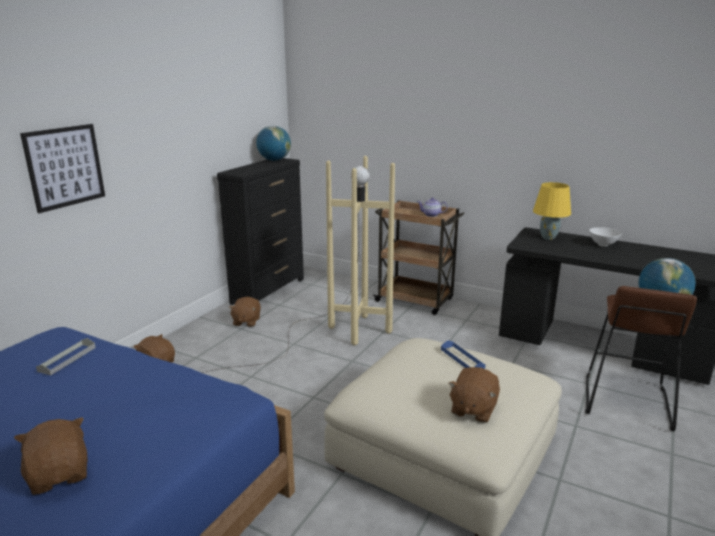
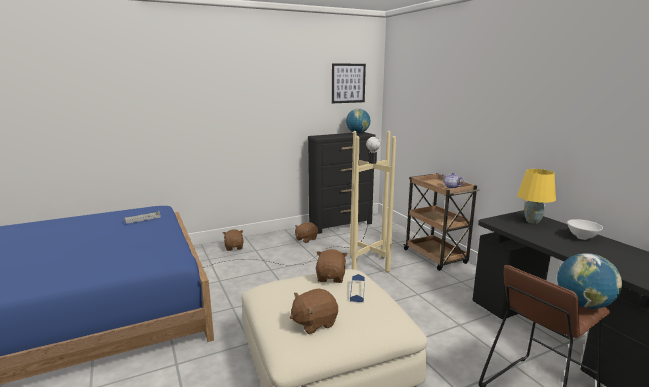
camera: 35 degrees right, 5 degrees down
brown plush toy [14,417,88,495] -> brown plush toy moved to [316,249,348,283]
picture [20,124,105,213] -> picture moved to [332,63,366,103]

